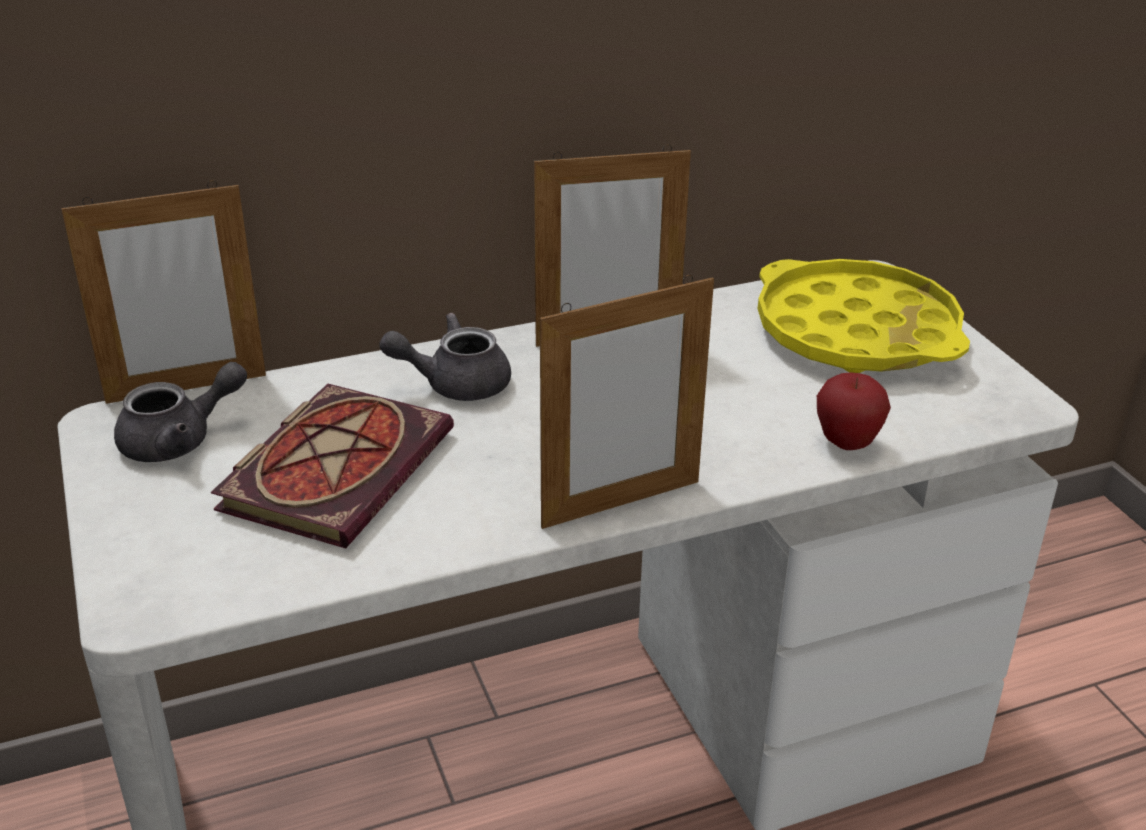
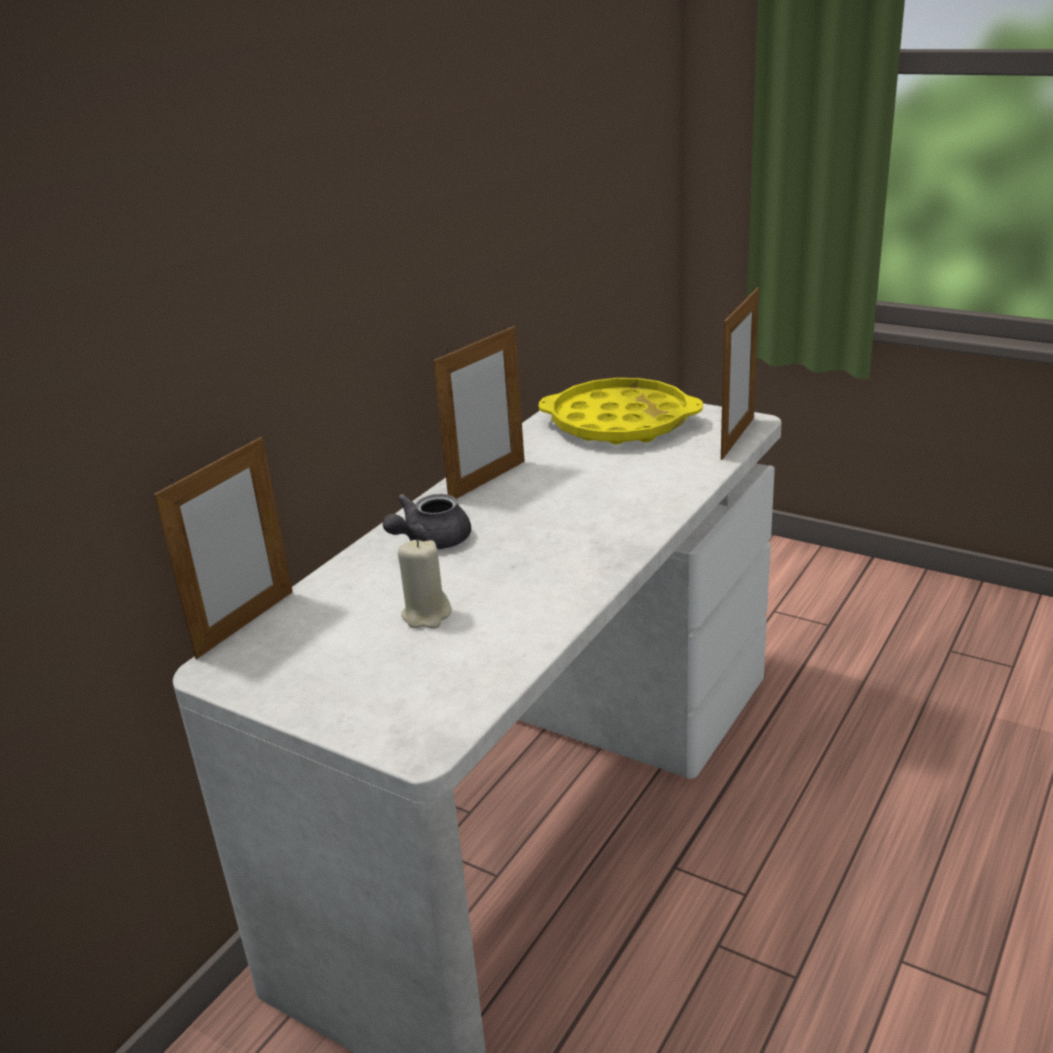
camera: 35 degrees left, 5 degrees down
grey teapot [114,362,247,462] -> none
book [211,384,454,549] -> beige candle [398,540,451,629]
picture frame [540,275,714,529] -> picture frame moved to [721,287,759,460]
apple [817,372,891,450] -> none

